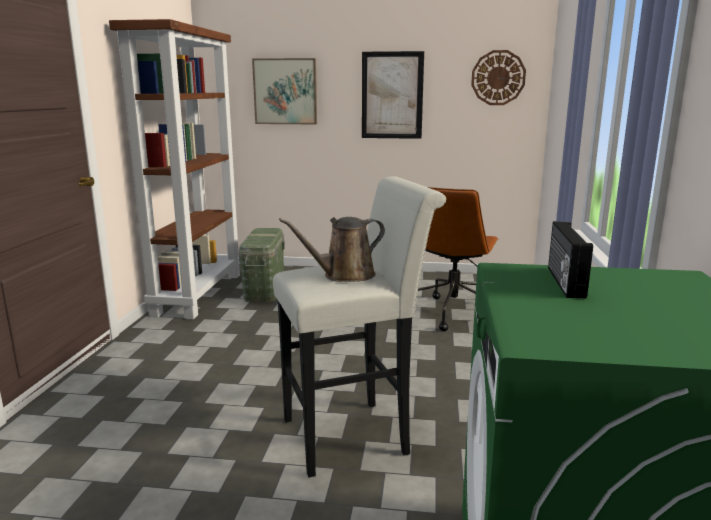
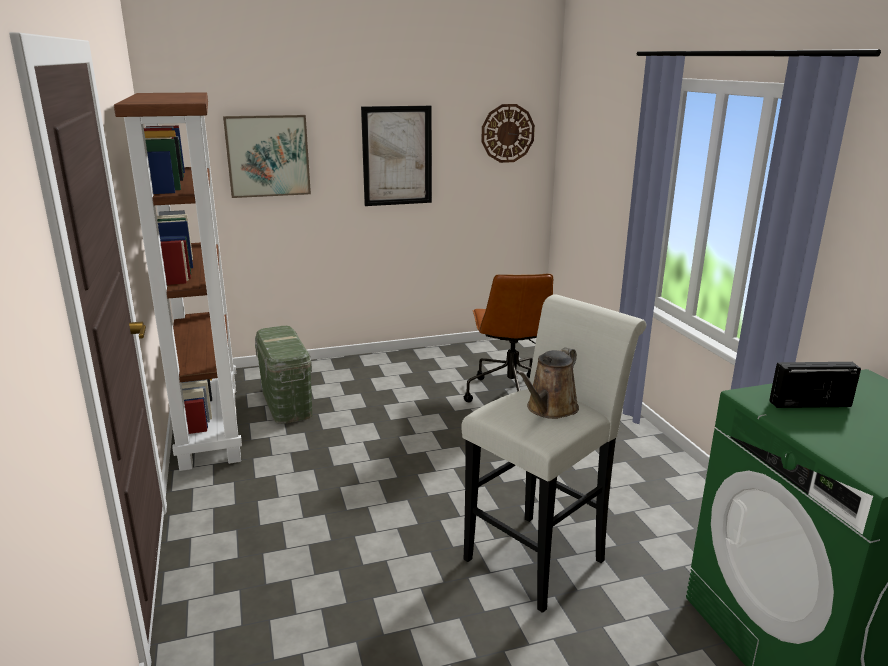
camera: 25 degrees left, 5 degrees up
radio [548,221,593,298] -> radio turned 105 degrees clockwise [769,362,861,408]

